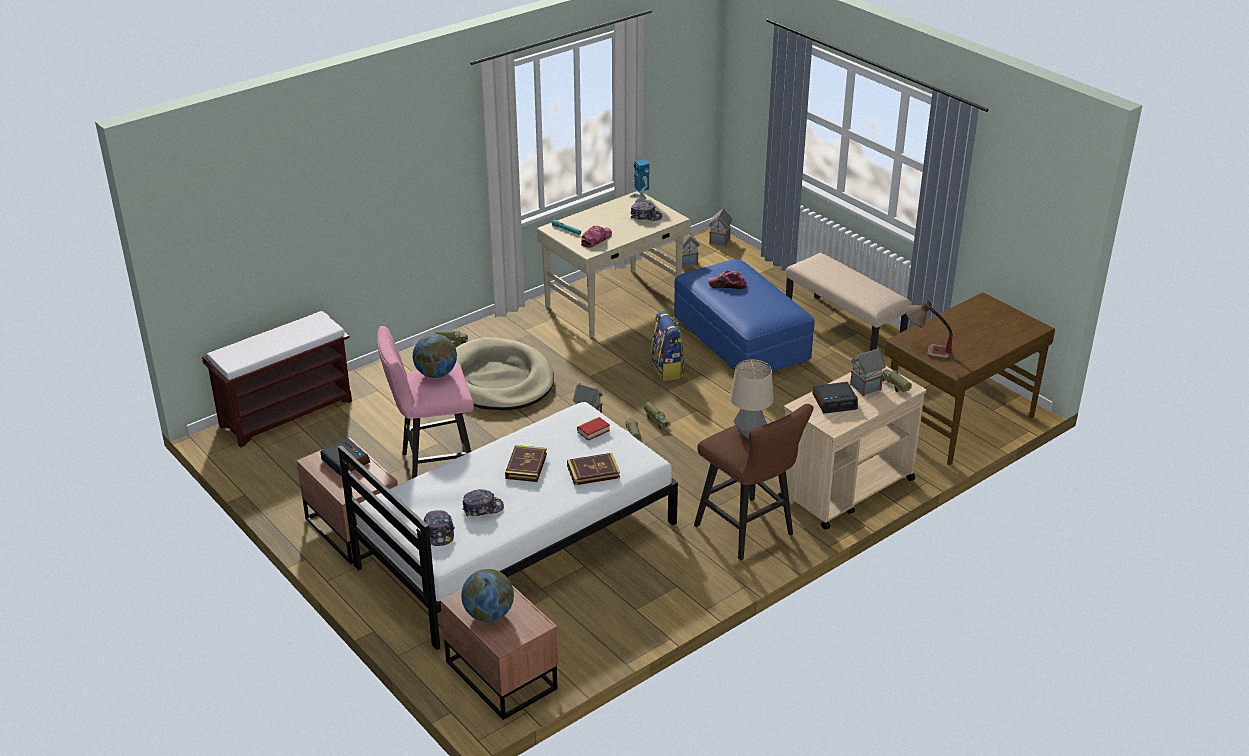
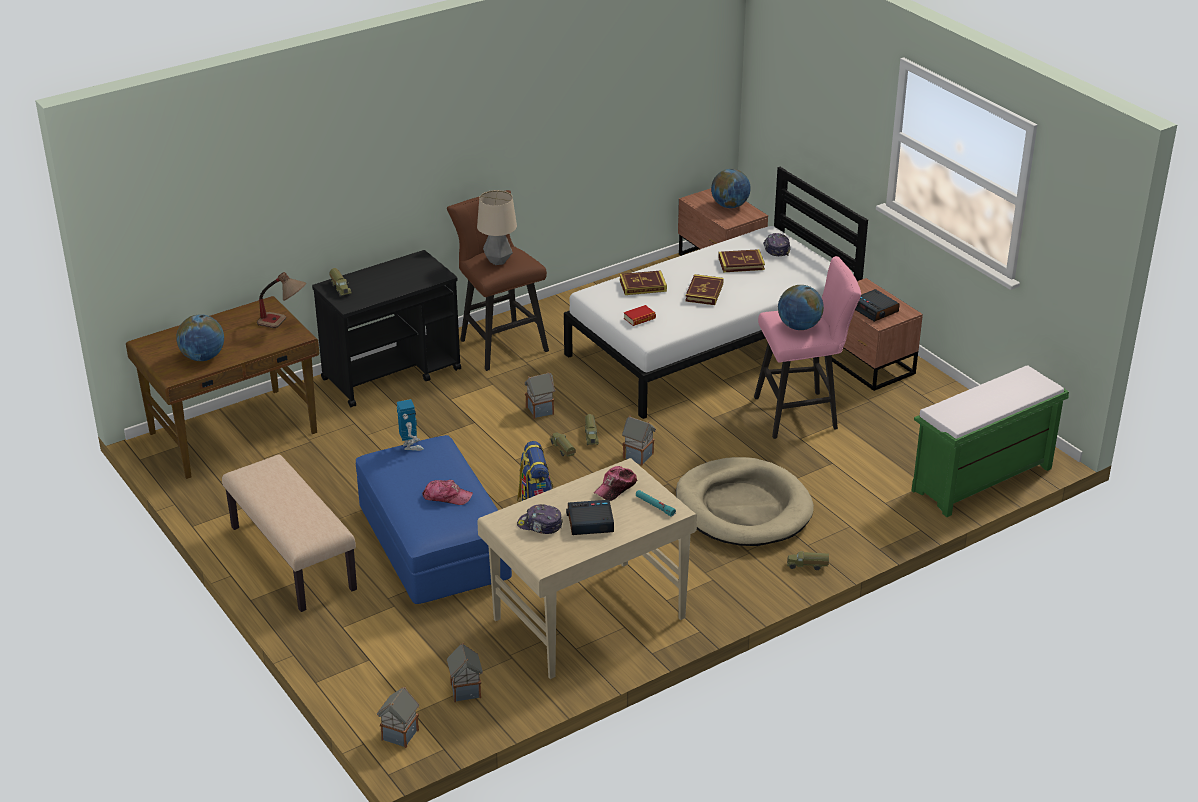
camera: 175 degrees left, 0 degrees up
brown bench [202,311,352,448] -> green bench [912,365,1069,517]
cap [462,489,504,516] -> book [718,249,765,272]
toy robot [630,159,650,202] -> toy robot moved to [397,399,424,451]
beige cart [778,366,926,530] -> black cart [312,250,461,407]
alarm clock [813,382,858,414] -> alarm clock moved to [566,500,614,535]
toy house [850,348,885,396] -> toy house moved to [524,372,556,419]
none -> globe [176,314,224,361]

